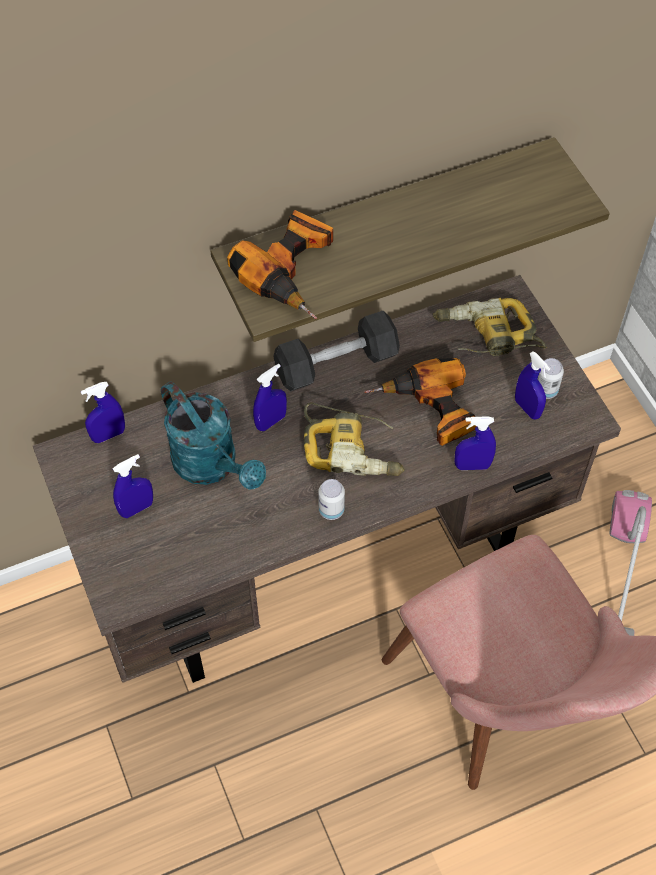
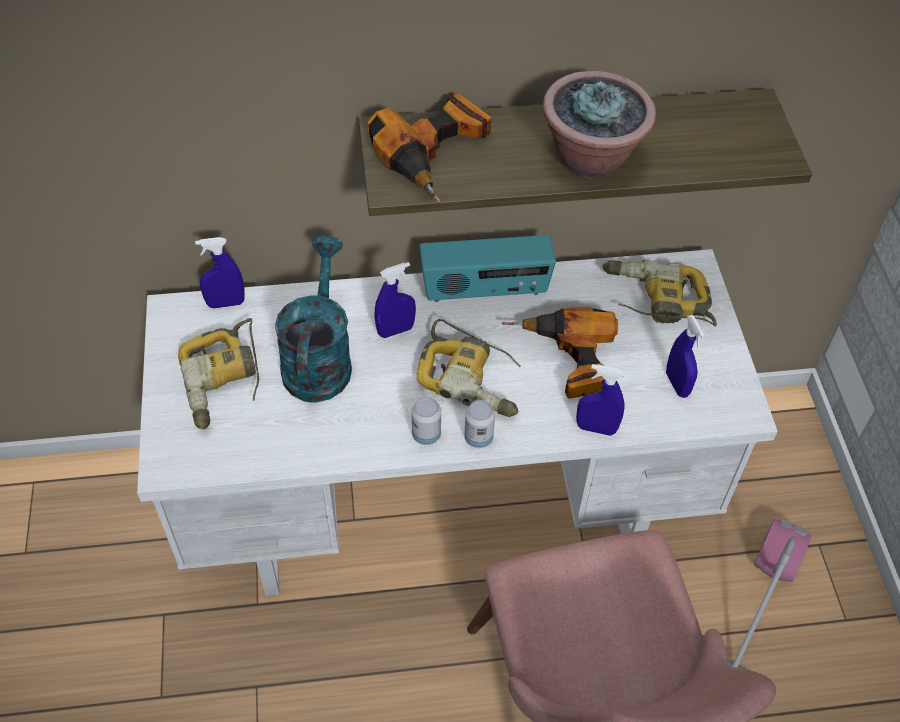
camera: 15 degrees right, 5 degrees down
brown desk [33,275,621,683] -> white desk [137,249,778,596]
blue spray bottle [113,454,153,518] -> power drill [178,318,259,430]
turquoise watering can [161,382,266,489] -> turquoise watering can turned 150 degrees counterclockwise [275,236,352,402]
black dumbbell [273,311,400,392] -> radio [419,235,556,302]
can [538,358,564,399] -> can moved to [464,400,495,448]
none -> potted plant [543,71,656,178]

